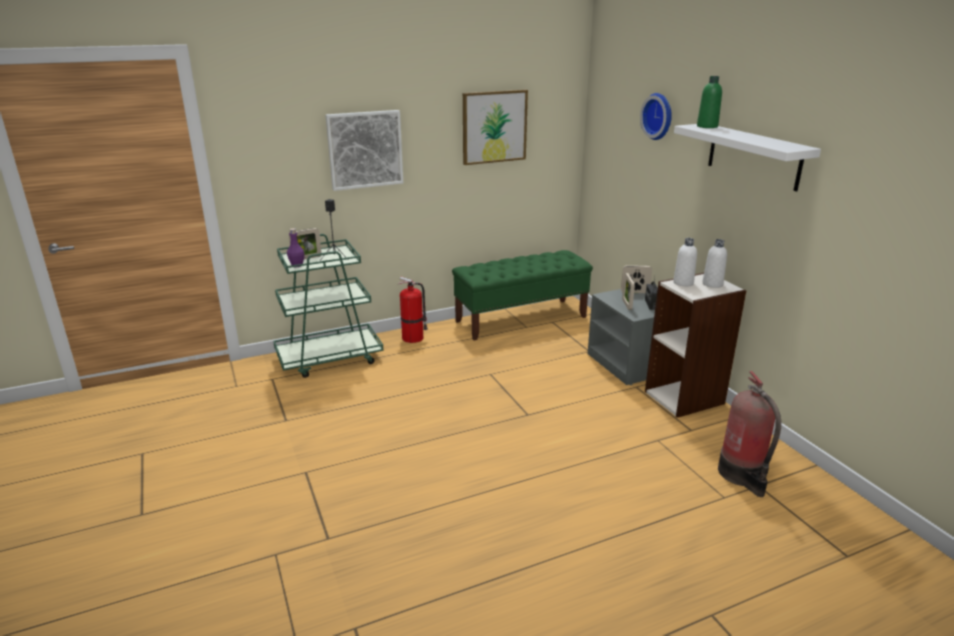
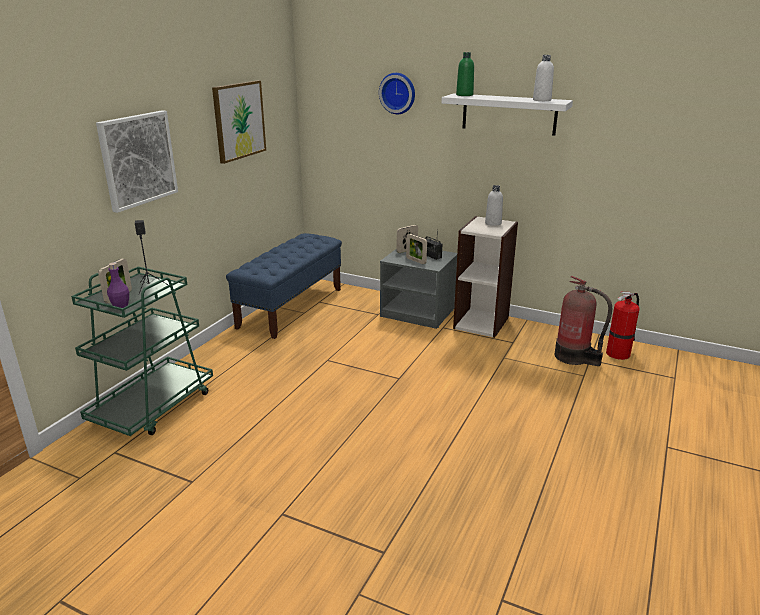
camera: 40 degrees left, 0 degrees up
fire extinguisher [398,277,428,343] -> fire extinguisher moved to [606,292,640,360]
green bench [452,250,593,340] -> blue bench [226,233,342,339]
white bottle [673,238,697,286] -> white bottle moved to [533,55,554,101]

